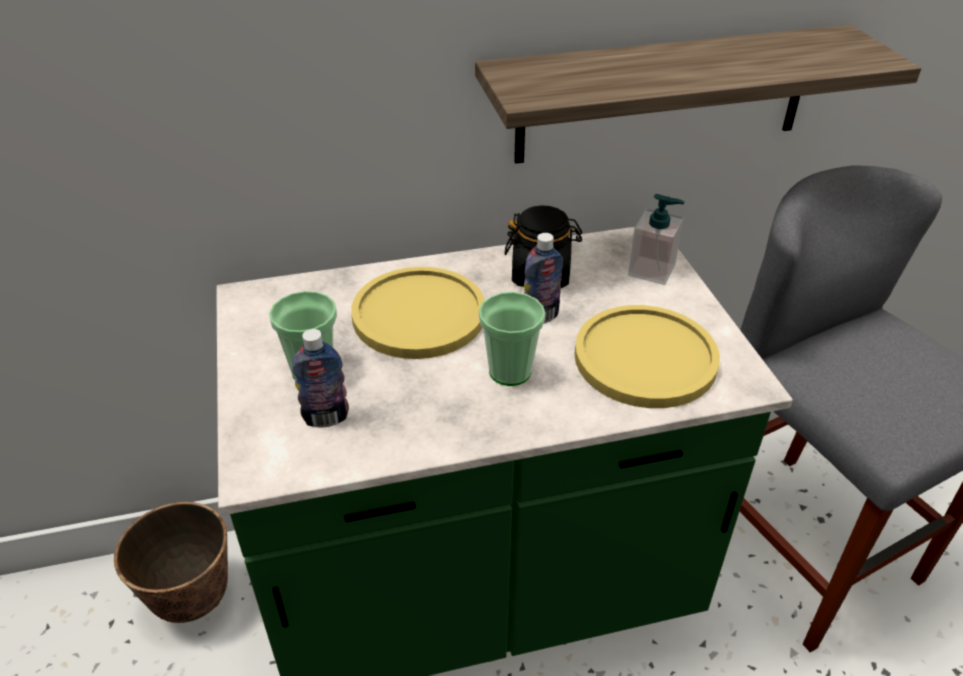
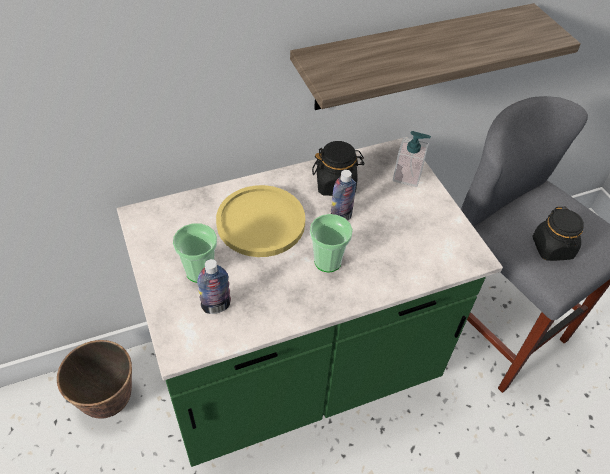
camera: 10 degrees left, 10 degrees up
yellow plate [575,305,720,408] -> none
none -> black jar [532,207,584,261]

